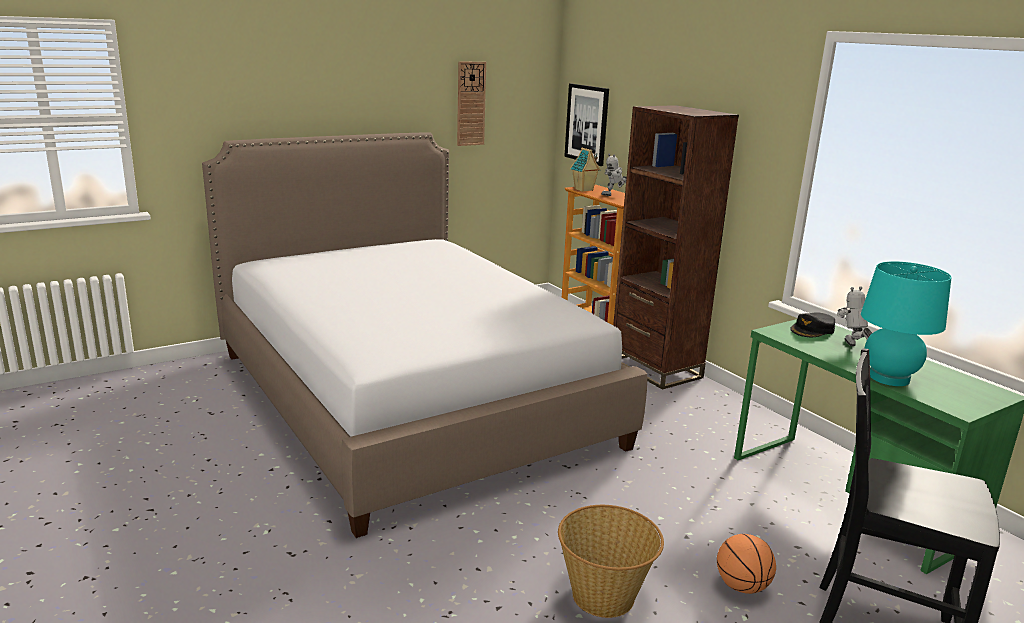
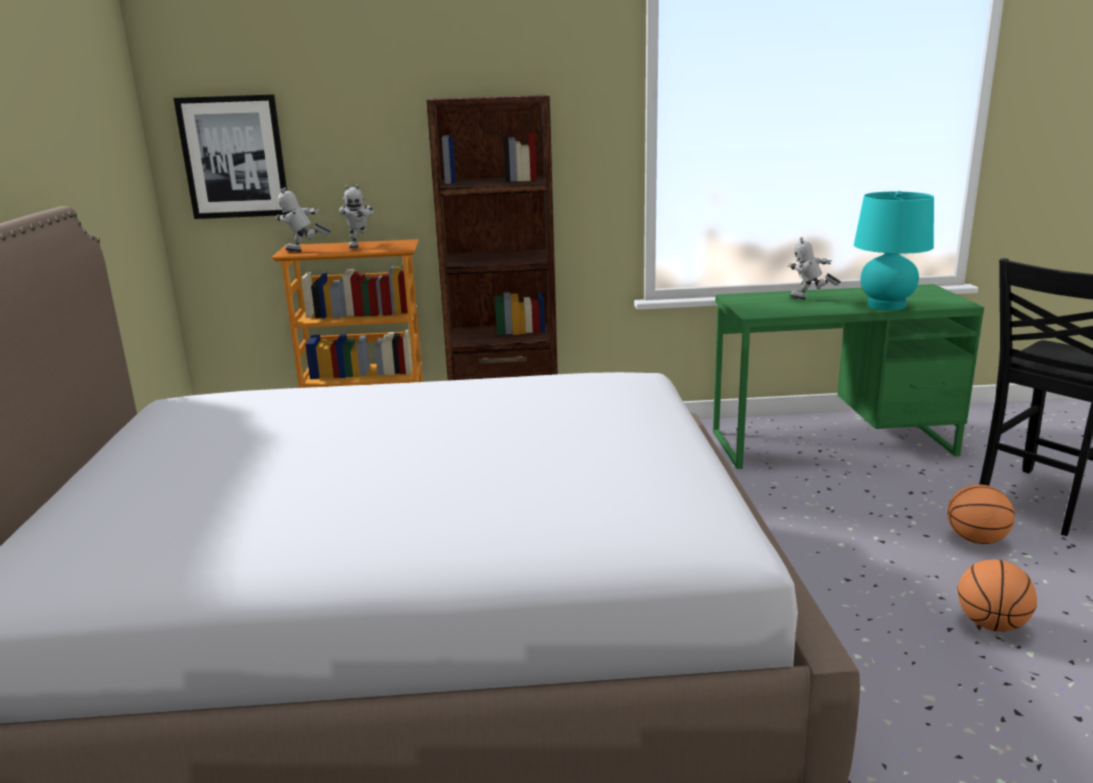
camera: 60 degrees left, 0 degrees up
wall clock [457,61,486,146] -> none
basket [558,505,664,618] -> basketball [957,559,1037,632]
toy house [570,148,601,192] -> toy robot [274,187,331,252]
black cap [790,312,835,337] -> none

